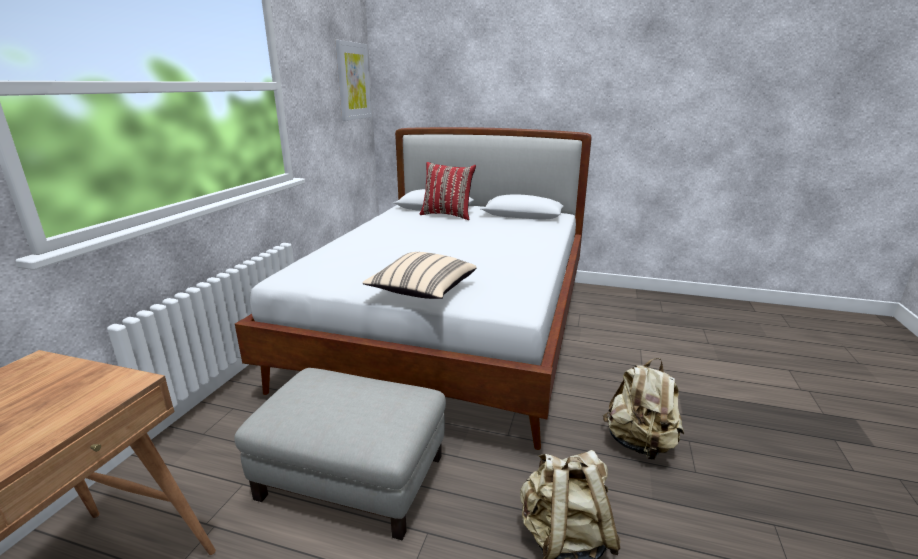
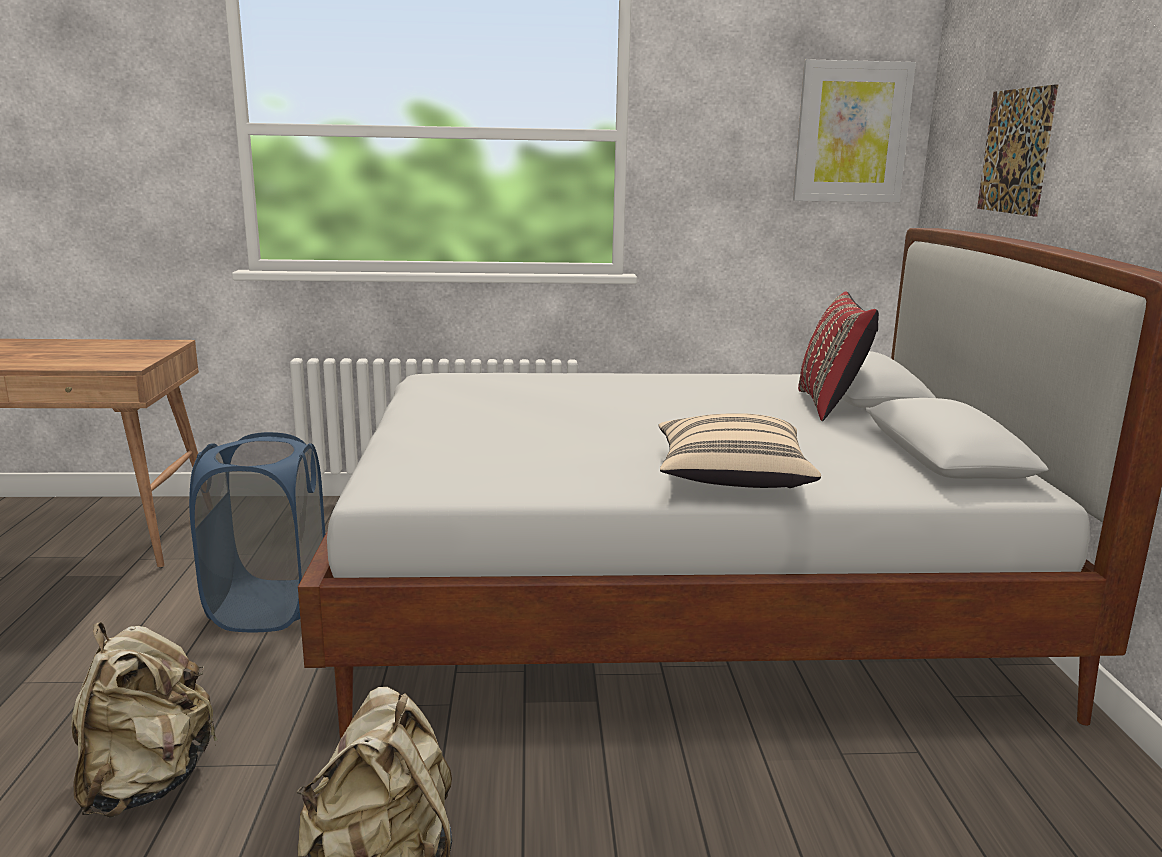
camera: 70 degrees right, 5 degrees down
grey ottoman [234,368,446,540] -> blue laundry basket [189,432,325,633]
beige pillow [362,252,477,299] -> beige pillow moved to [658,413,821,488]
none -> picture [977,84,1058,217]

